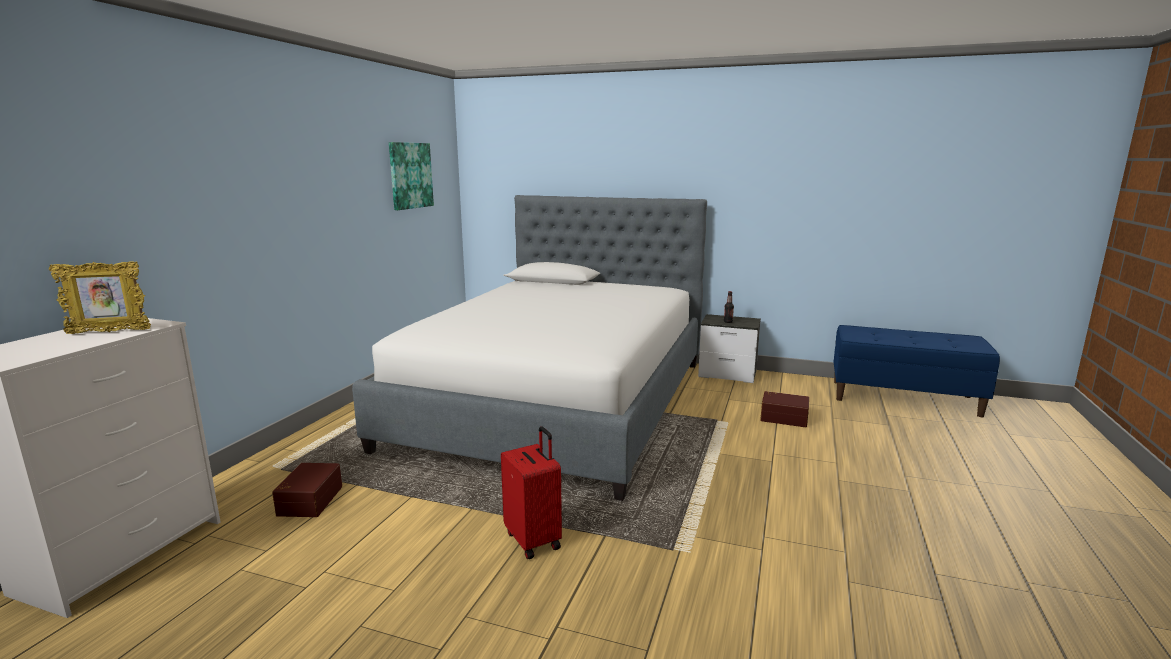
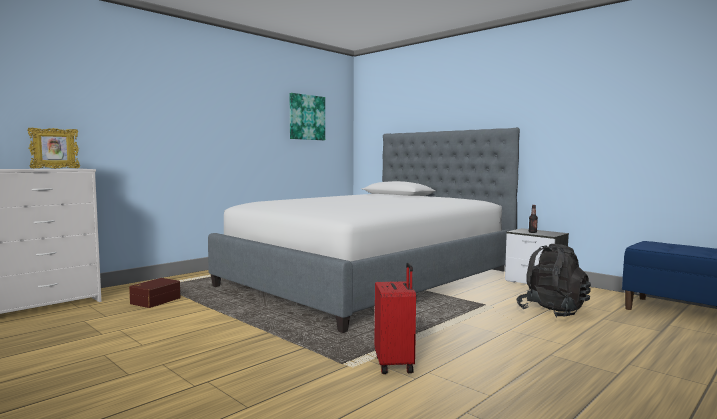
camera: 25 degrees right, 10 degrees down
picture frame [49,261,151,334] -> picture frame turned 45 degrees counterclockwise [27,128,80,169]
red suitcase [501,426,562,559] -> red suitcase moved to [374,263,416,374]
brown storage box [760,391,809,427] -> black backpack [517,244,591,318]

